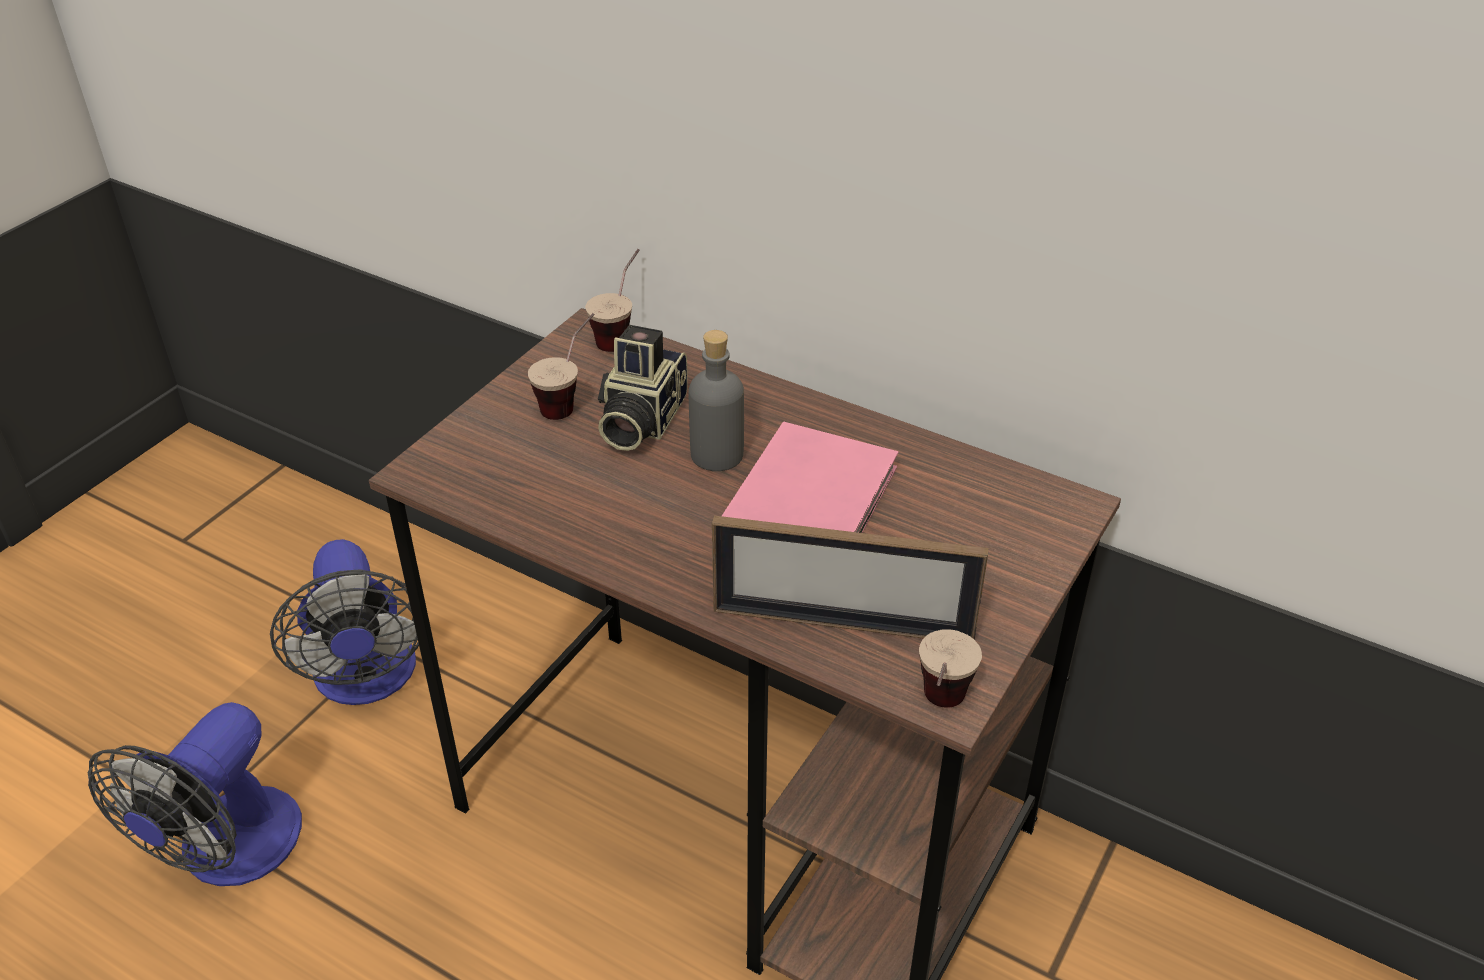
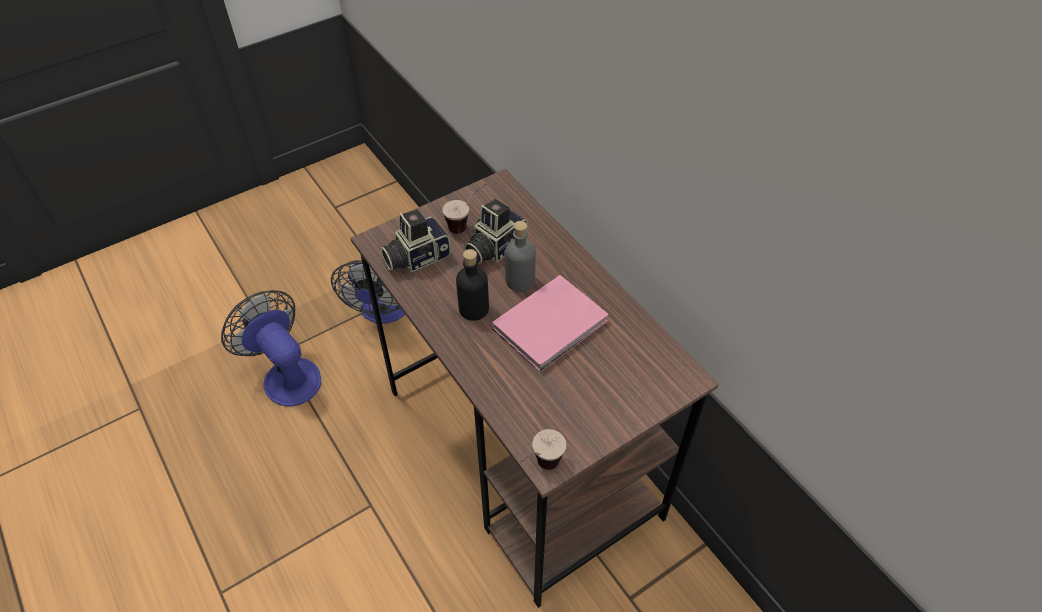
camera: 25 degrees right, 10 degrees up
fan [88,702,302,886] -> fan turned 90 degrees clockwise [221,290,321,407]
cup [585,249,639,352] -> none
picture frame [712,516,988,640] -> none
none -> camera [380,209,451,273]
none -> black bottle [456,249,489,321]

